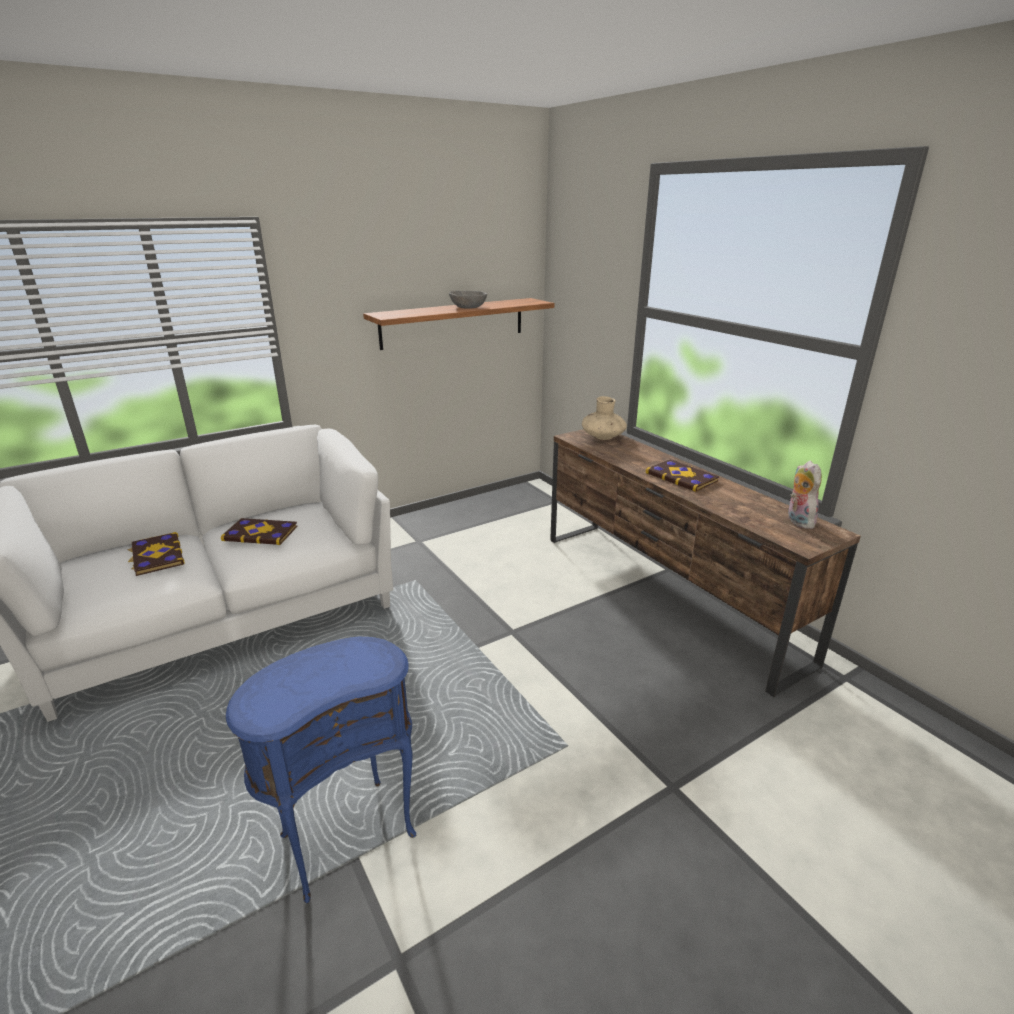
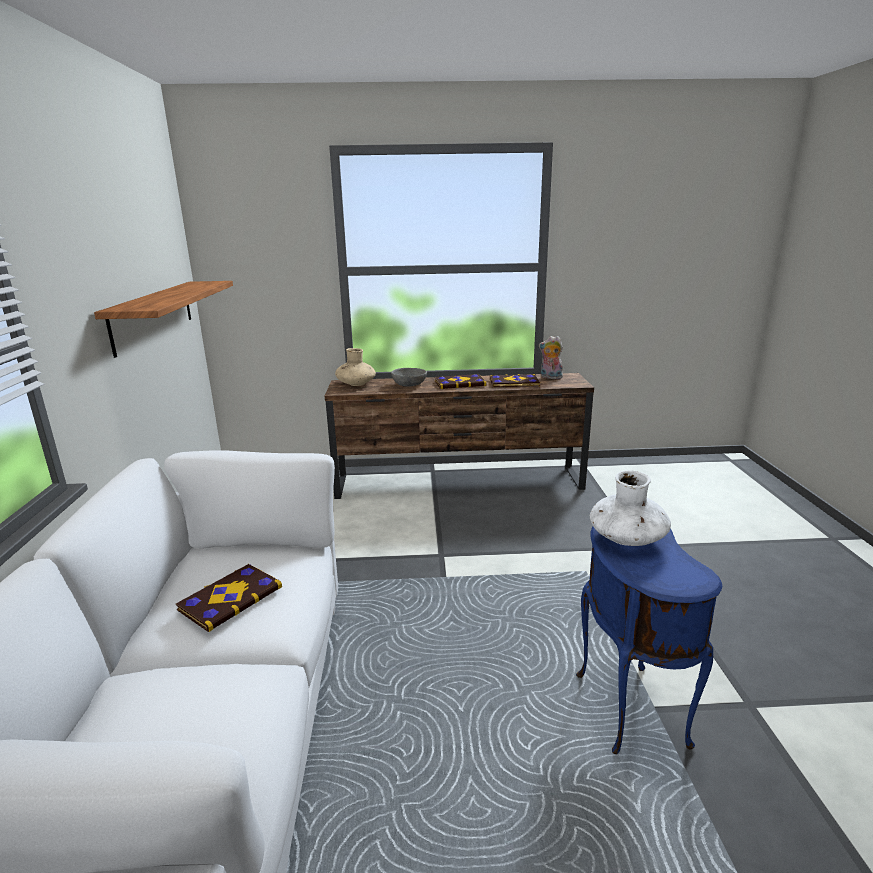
camera: 60 degrees left, 5 degrees down
book [127,532,185,576] -> book moved to [490,374,540,387]
grey bowl [449,291,487,308] -> grey bowl moved to [391,368,427,387]
none -> white vase [590,470,671,546]

